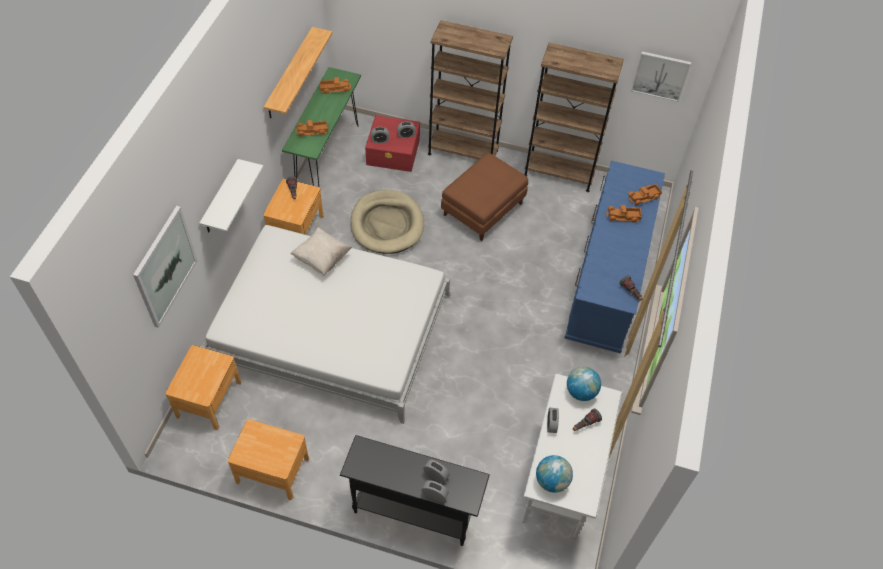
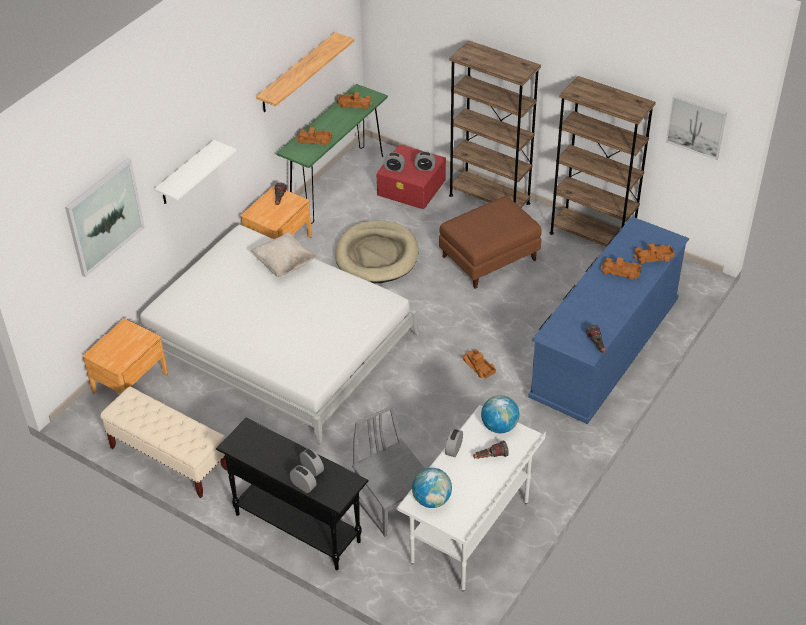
camera: 20 degrees right, 10 degrees down
brown nightstand [228,419,309,500] -> beige bench [100,387,227,498]
none -> grey chair [352,405,425,537]
none -> toy truck [461,349,496,378]

